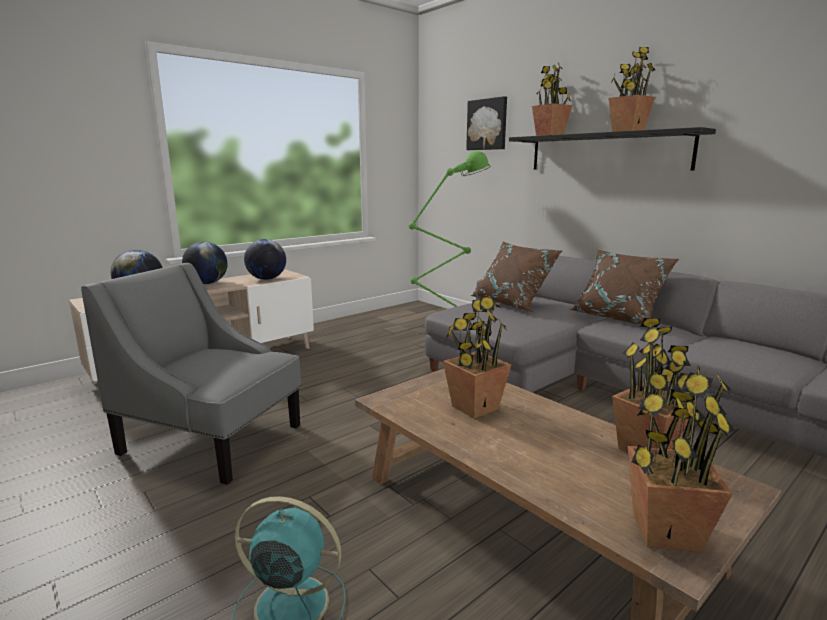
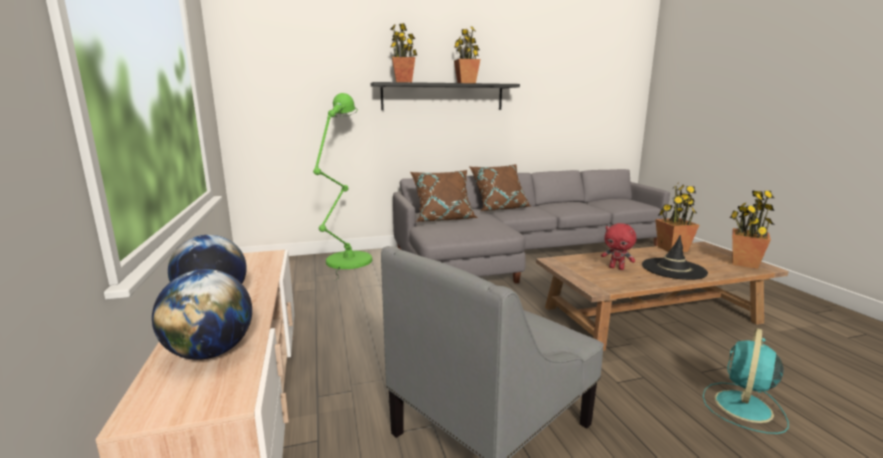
camera: 65 degrees left, 0 degrees up
globe [244,239,286,280] -> none
potted plant [443,296,511,419] -> red plush toy [601,223,636,270]
picture [466,96,507,150] -> none
none -> black hat [642,235,708,280]

